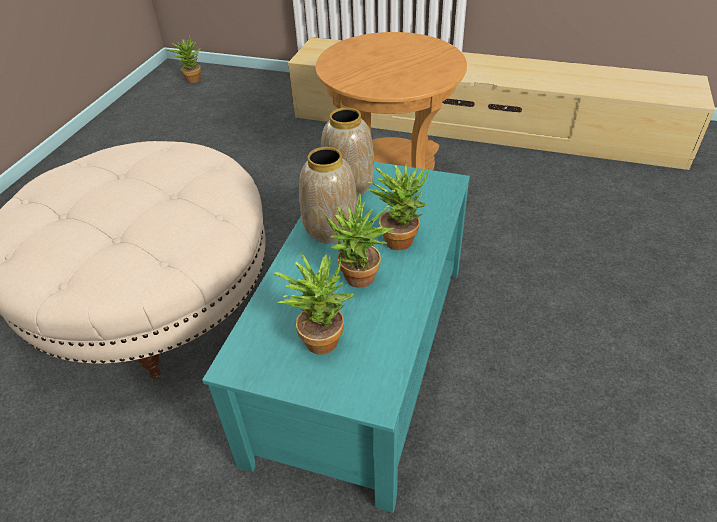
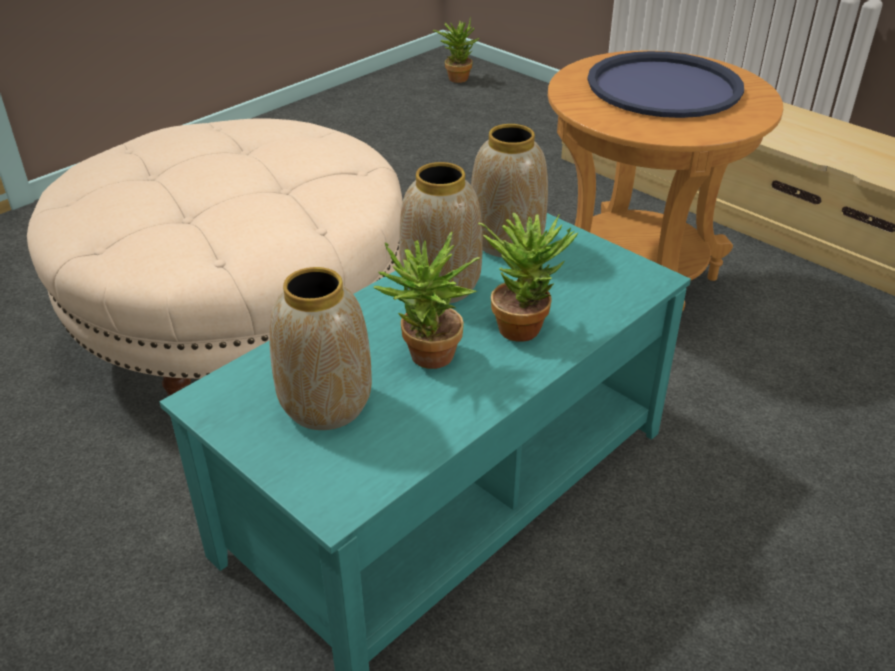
camera: 25 degrees right, 5 degrees down
potted plant [273,252,355,355] -> vase [269,267,372,430]
none -> blue tray [587,51,744,118]

